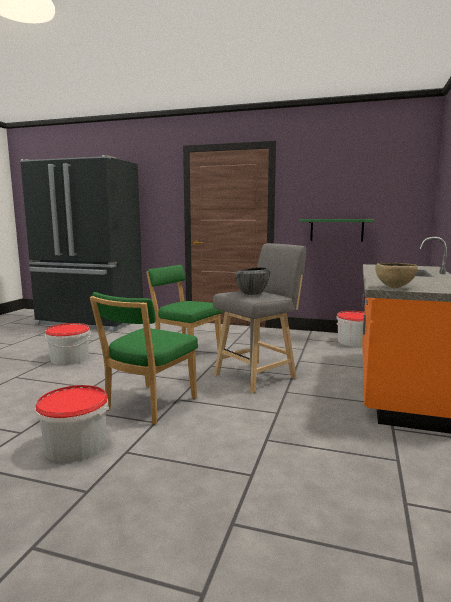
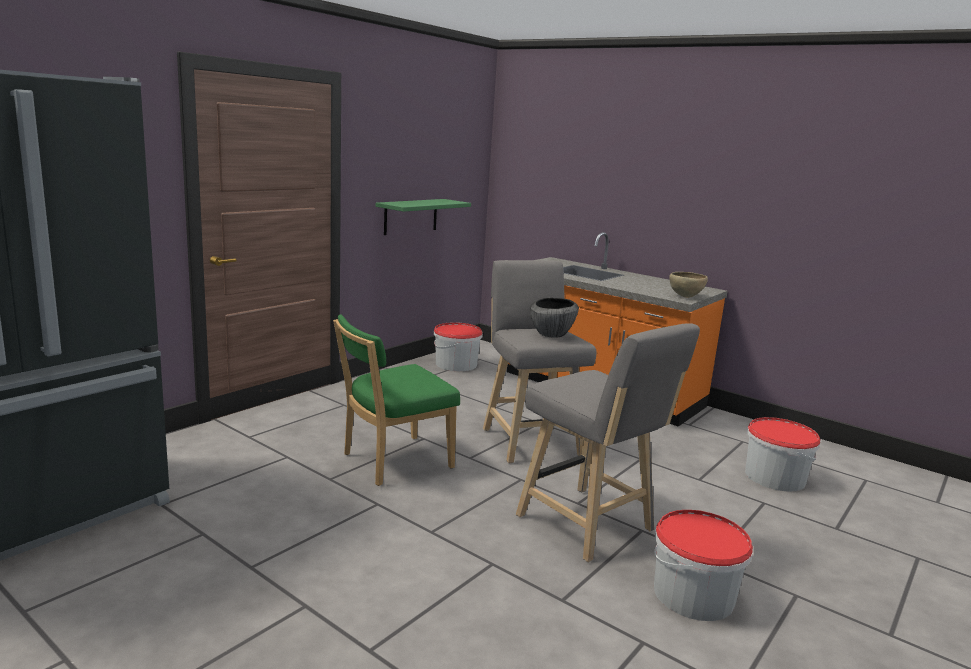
camera: 70 degrees left, 5 degrees up
bucket [45,323,90,365] -> bucket moved to [745,417,820,492]
green chair [90,292,198,425] -> grey stool [516,323,700,562]

